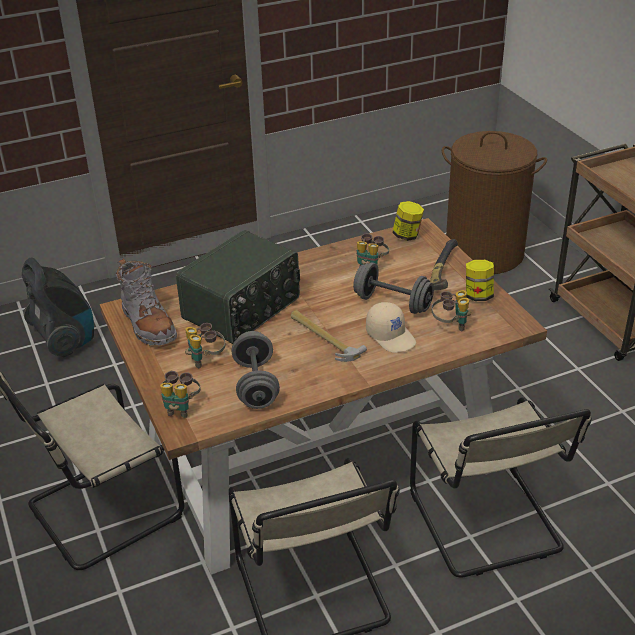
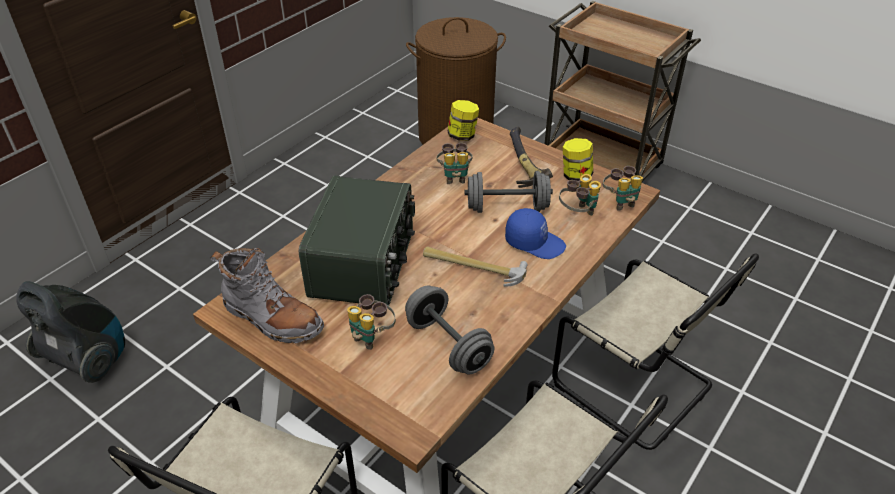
camera: 30 degrees left, 5 degrees up
binoculars [160,371,201,418] -> binoculars moved to [603,166,643,211]
beige cap [366,302,416,353] -> blue cap [505,208,566,259]

